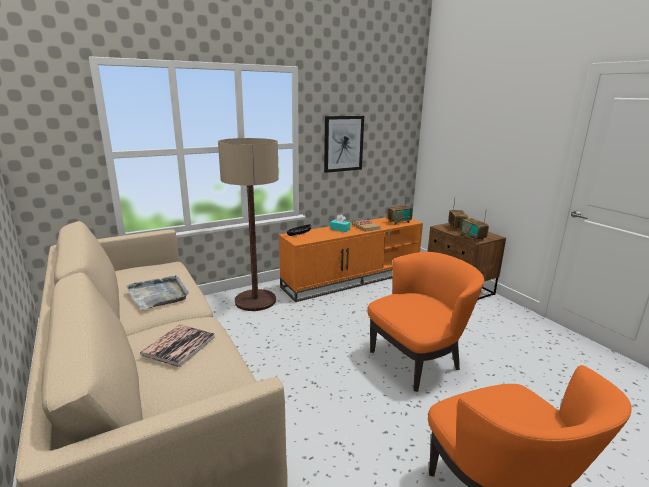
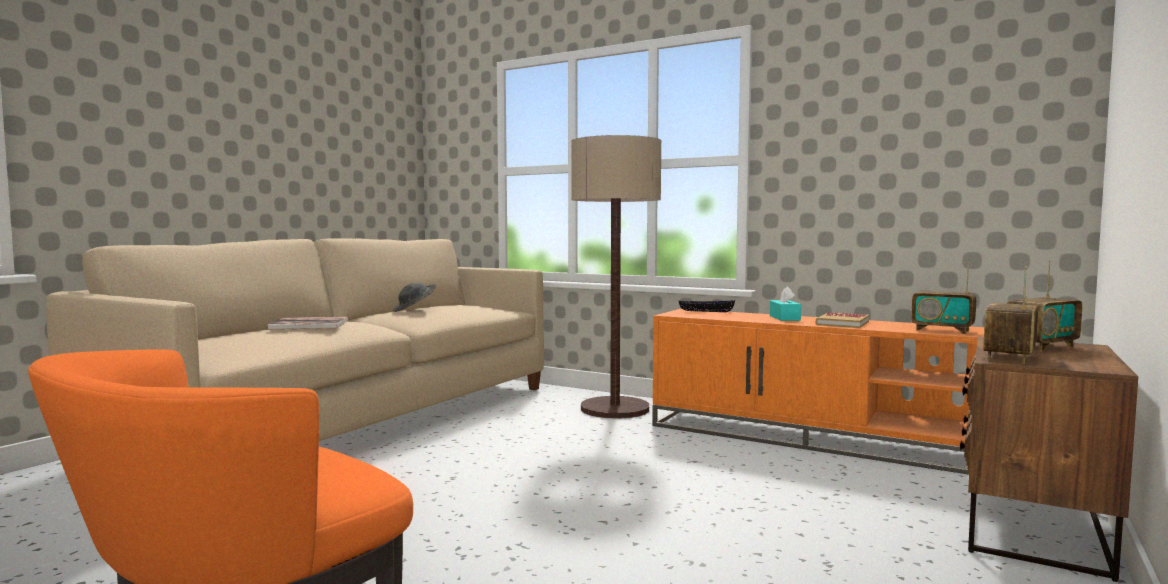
camera: 60 degrees right, 15 degrees down
grey tray [126,275,189,309] -> grey hat [393,283,436,312]
picture [324,116,364,173] -> none
orange armchair [367,252,484,391] -> none

